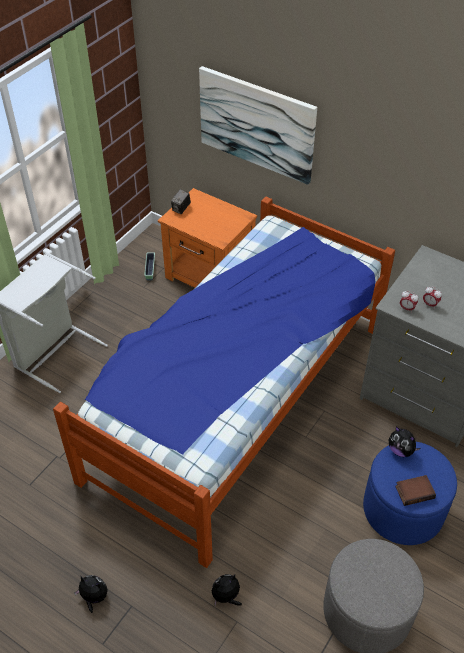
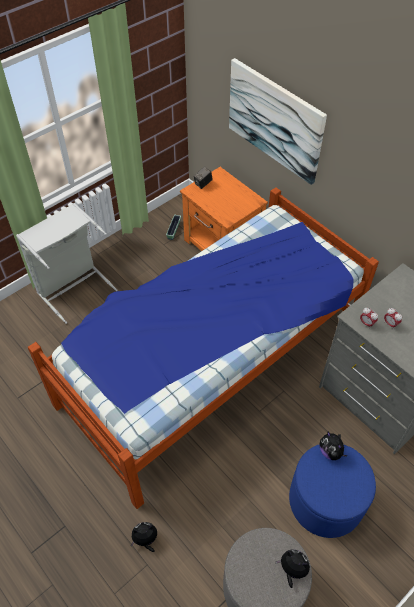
camera: 15 degrees right, 5 degrees up
plush toy [74,575,108,613] -> plush toy moved to [276,549,310,588]
book [395,475,436,506] -> none

